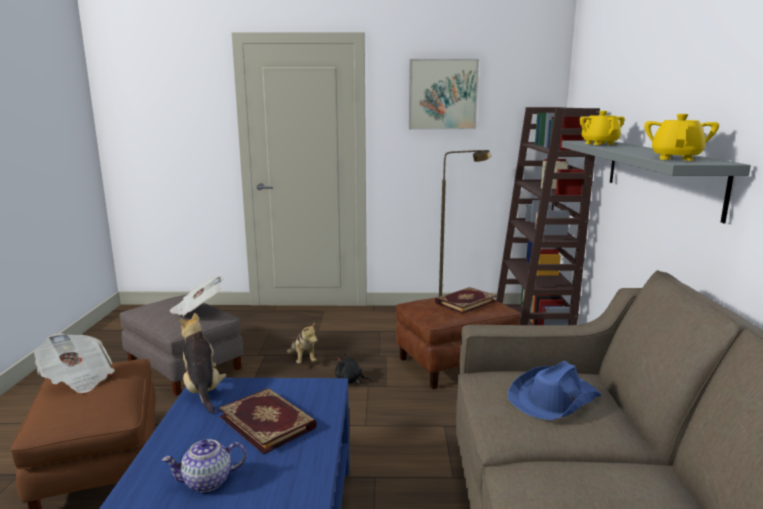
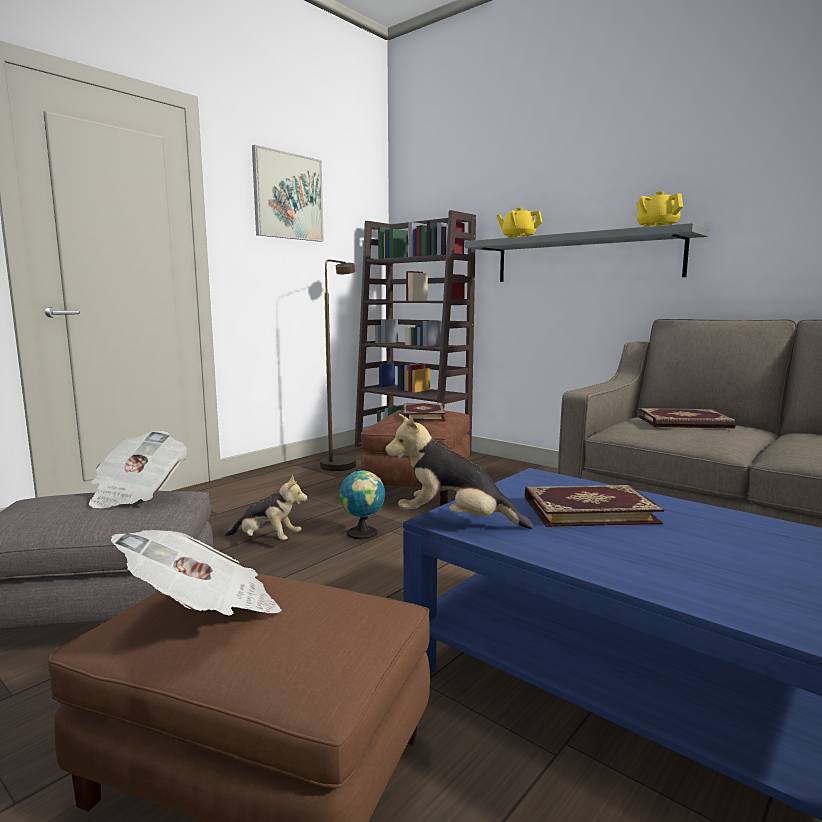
camera: 50 degrees left, 5 degrees down
teapot [162,439,246,492] -> none
black plush toy [335,353,372,384] -> globe [339,469,385,539]
blue hat [508,361,602,420] -> book [639,408,736,428]

